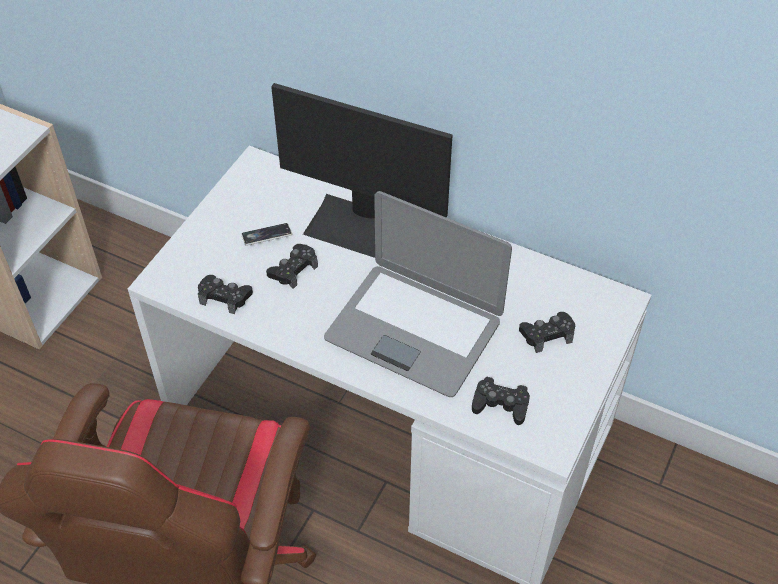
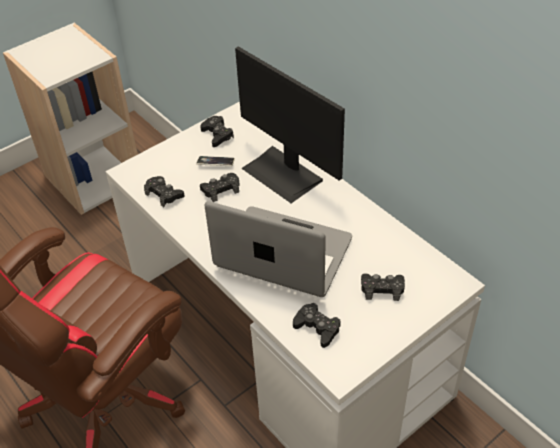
camera: 25 degrees right, 5 degrees down
laptop [324,191,512,397] -> laptop turned 150 degrees clockwise [205,201,352,297]
none -> black game controller [200,116,234,147]

